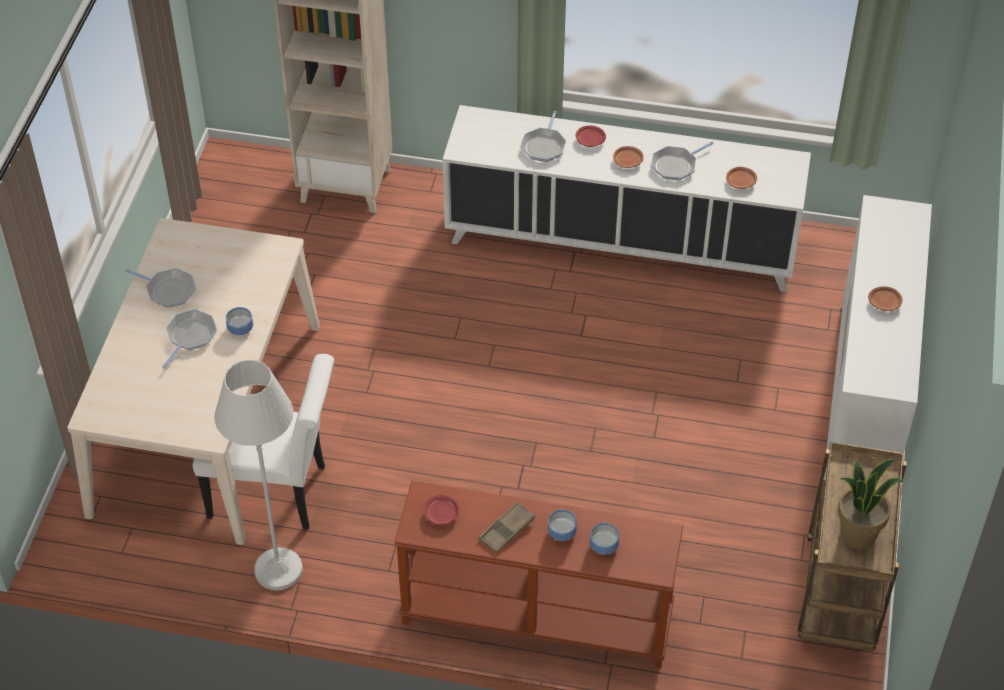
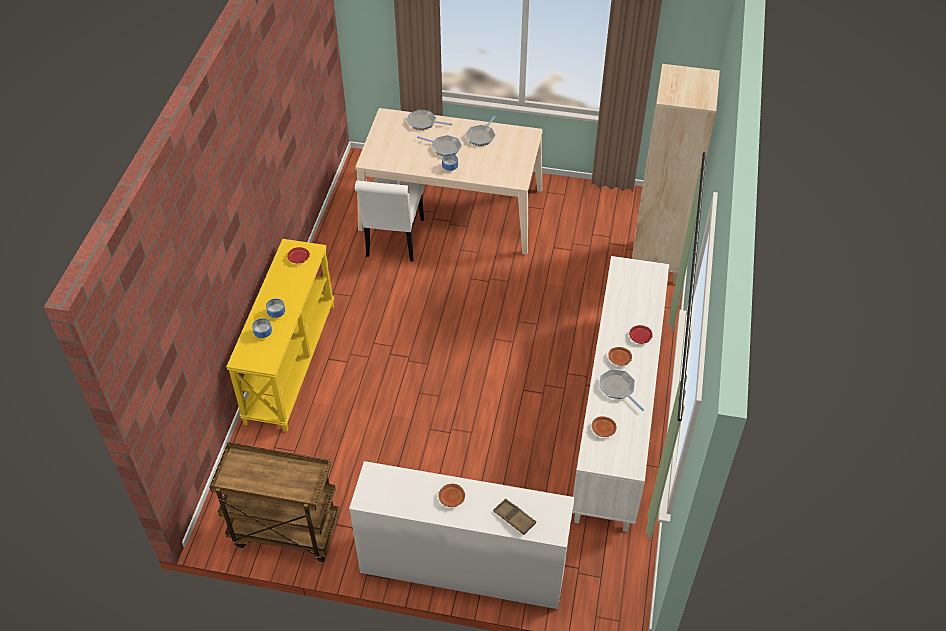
camera: 90 degrees right, 0 degrees up
white floor lamp [214,360,303,590] -> none
brown console table [394,480,683,669] -> yellow console table [226,239,334,432]
brown tray [479,501,535,553] -> brown tray moved to [493,498,536,535]
frying pan [521,111,567,162] -> frying pan moved to [407,110,452,130]
potted plant [838,458,905,550] -> none

